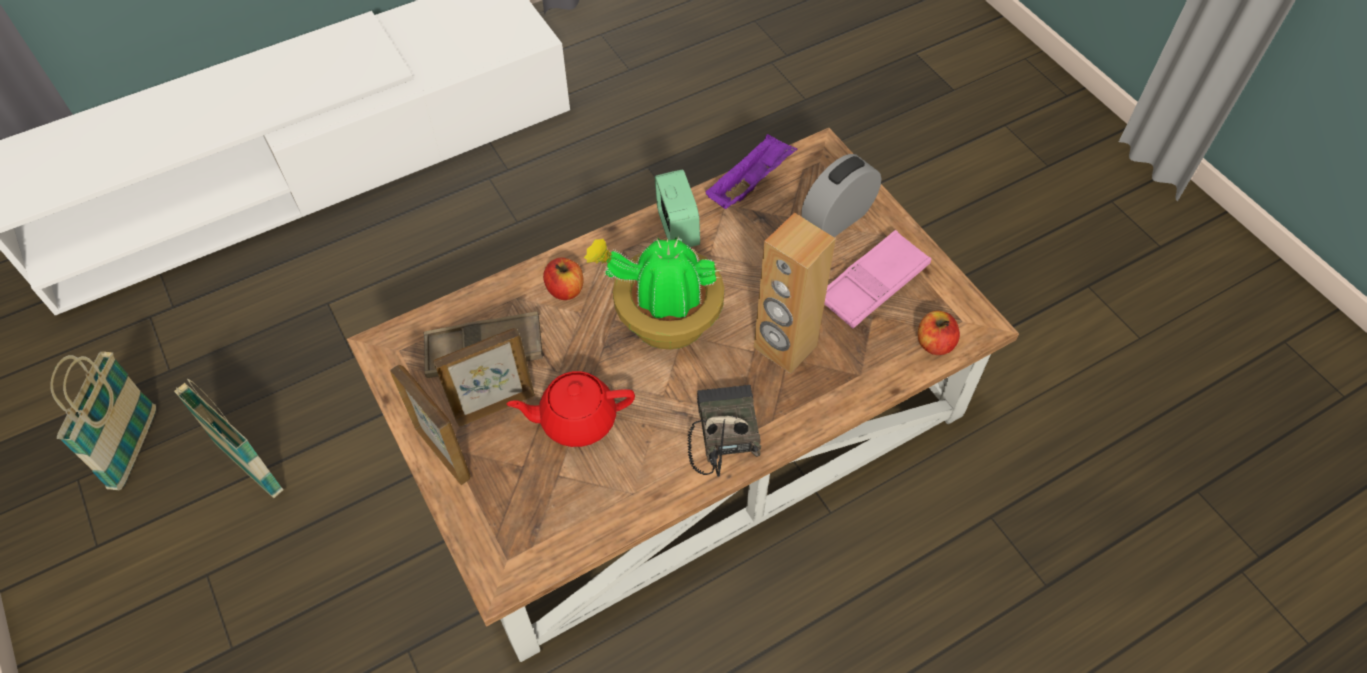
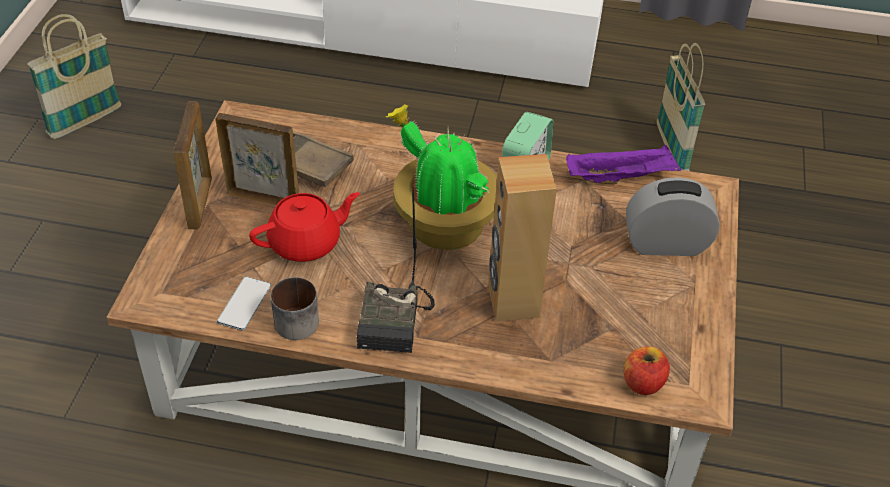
camera: 40 degrees right, 10 degrees down
basket [174,379,284,498] -> basket moved to [657,43,705,171]
red teapot [507,371,635,447] -> red teapot turned 120 degrees clockwise [249,192,360,262]
apple [543,257,584,300] -> none
radio [687,385,761,477] -> radio turned 150 degrees clockwise [357,187,435,353]
pink tray [824,230,932,329] -> none
none -> phone [217,277,271,330]
none -> mug [271,277,319,340]

